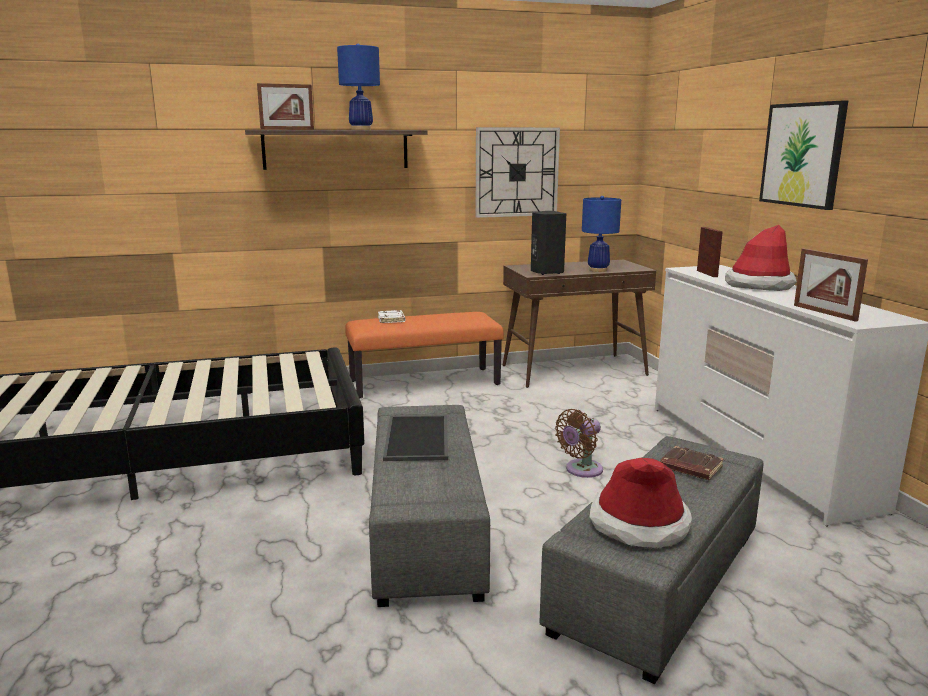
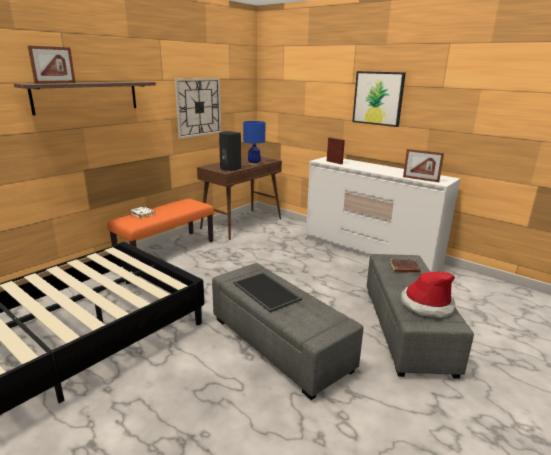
camera: 35 degrees left, 5 degrees up
blue table lamp [337,44,380,130] -> none
brown fan [555,409,603,478] -> none
hat [725,225,797,291] -> none

